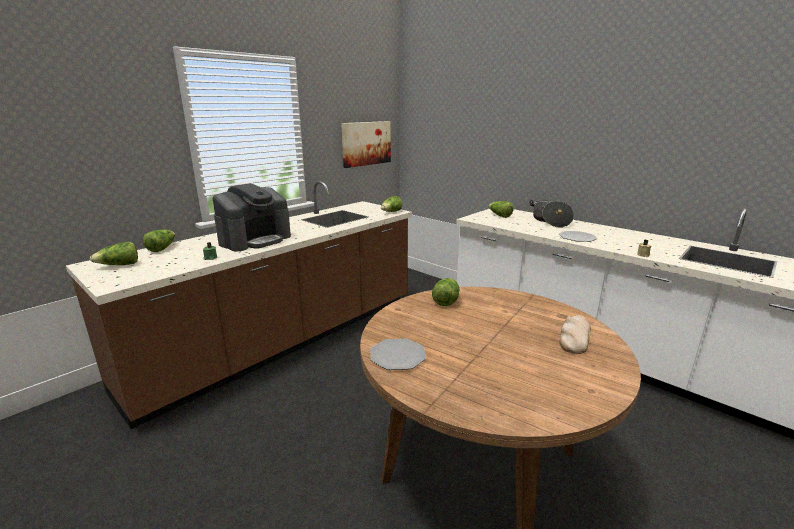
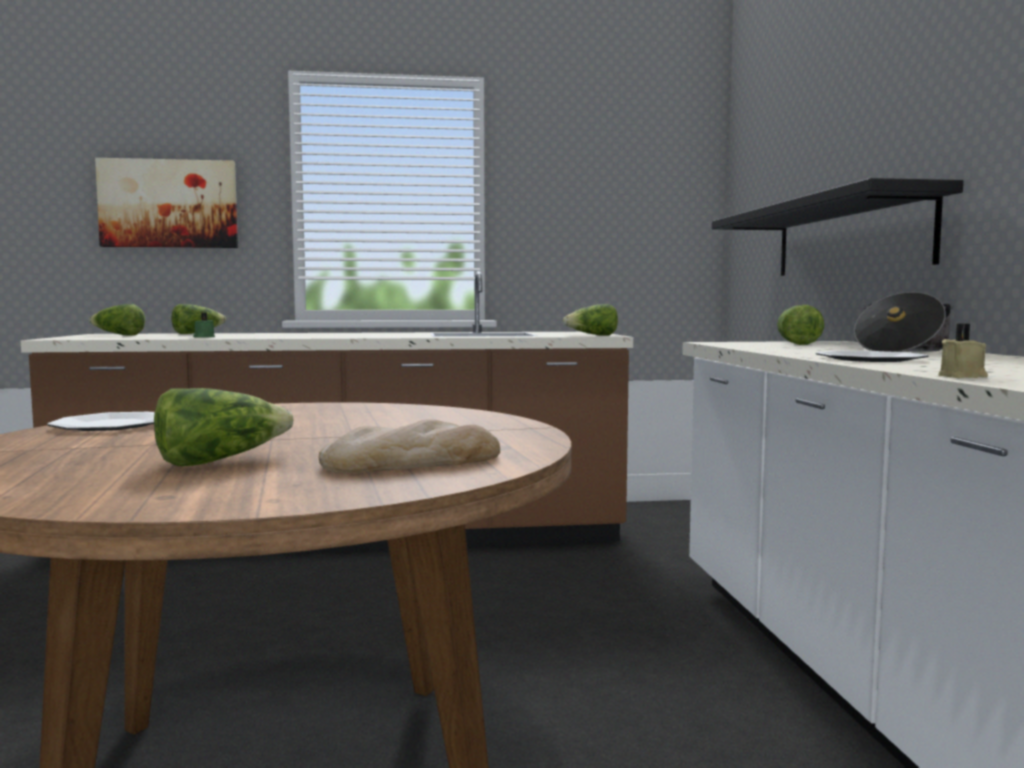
camera: 40 degrees right, 15 degrees down
coffee machine [213,184,291,251] -> none
picture [341,121,391,168] -> picture moved to [95,158,238,248]
lettuce [432,278,459,306] -> lettuce moved to [154,388,293,466]
none -> black shelf [712,178,963,276]

